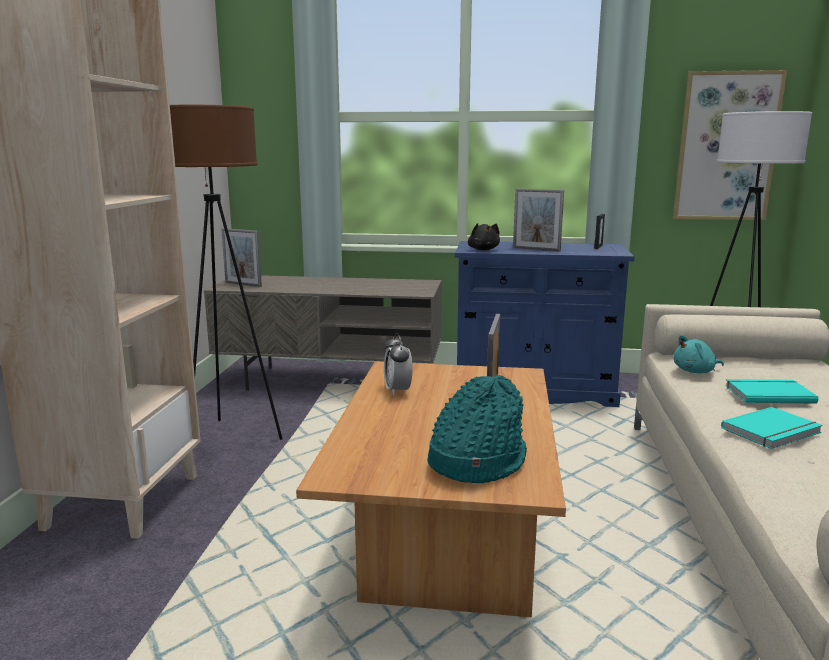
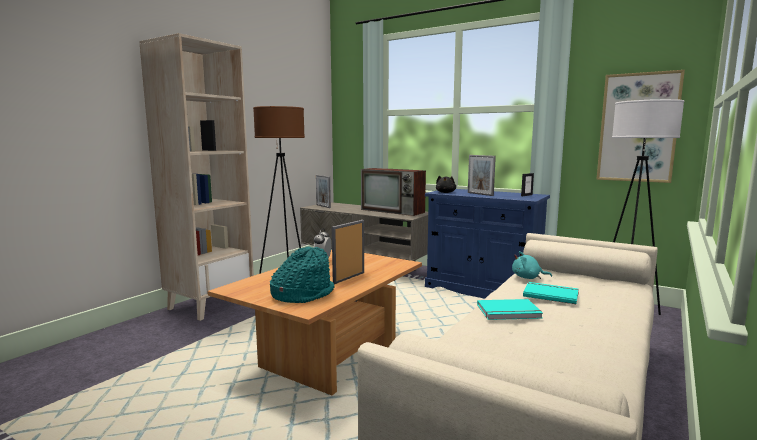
camera: 25 degrees right, 5 degrees down
none -> television [361,168,426,216]

